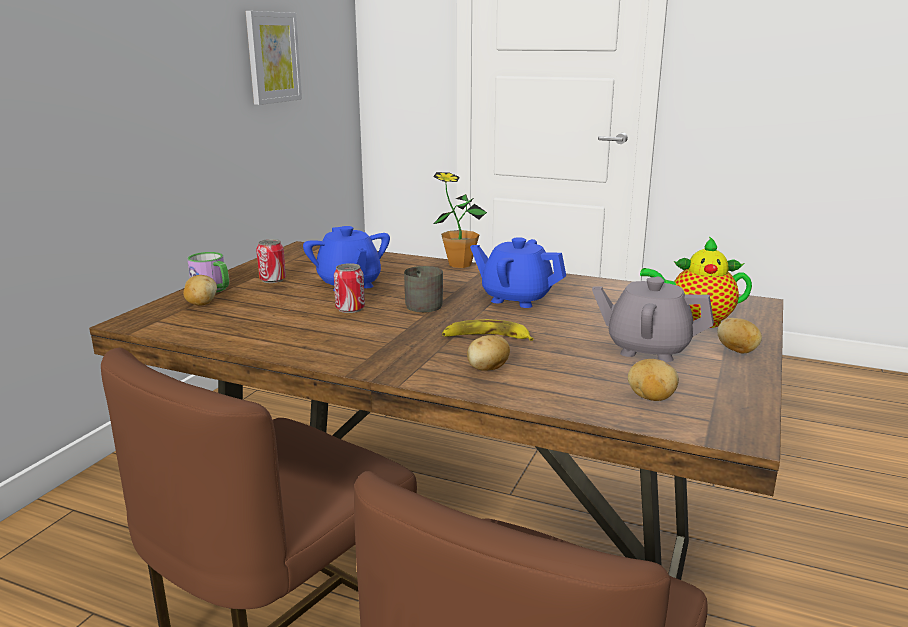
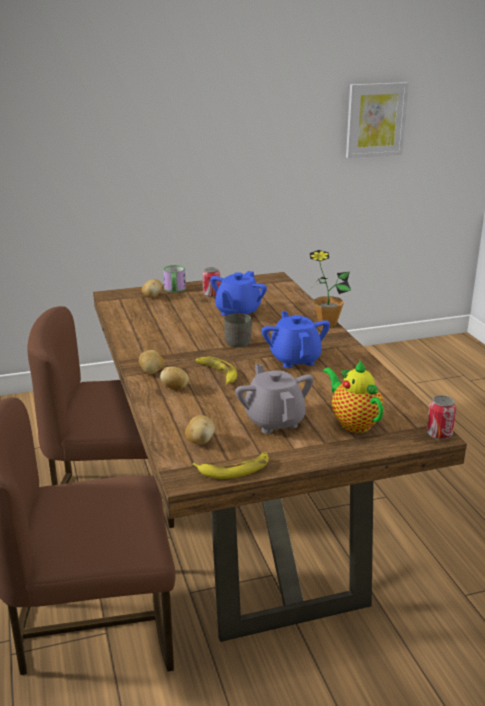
camera: 50 degrees right, 5 degrees up
can [334,263,365,313] -> can moved to [426,395,456,440]
potato [717,318,762,353] -> potato moved to [139,350,165,374]
none -> banana [192,452,269,479]

